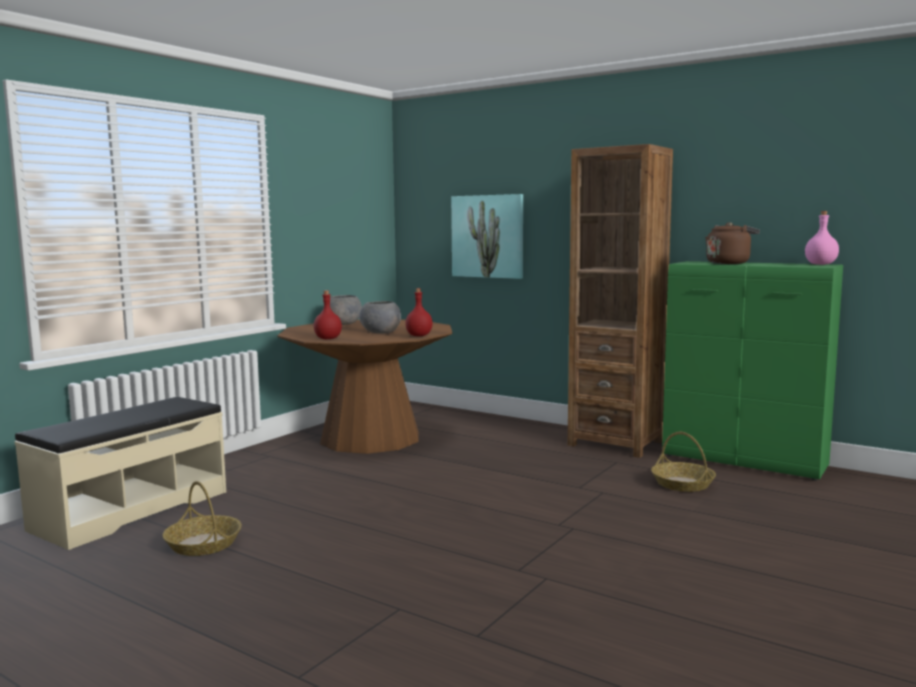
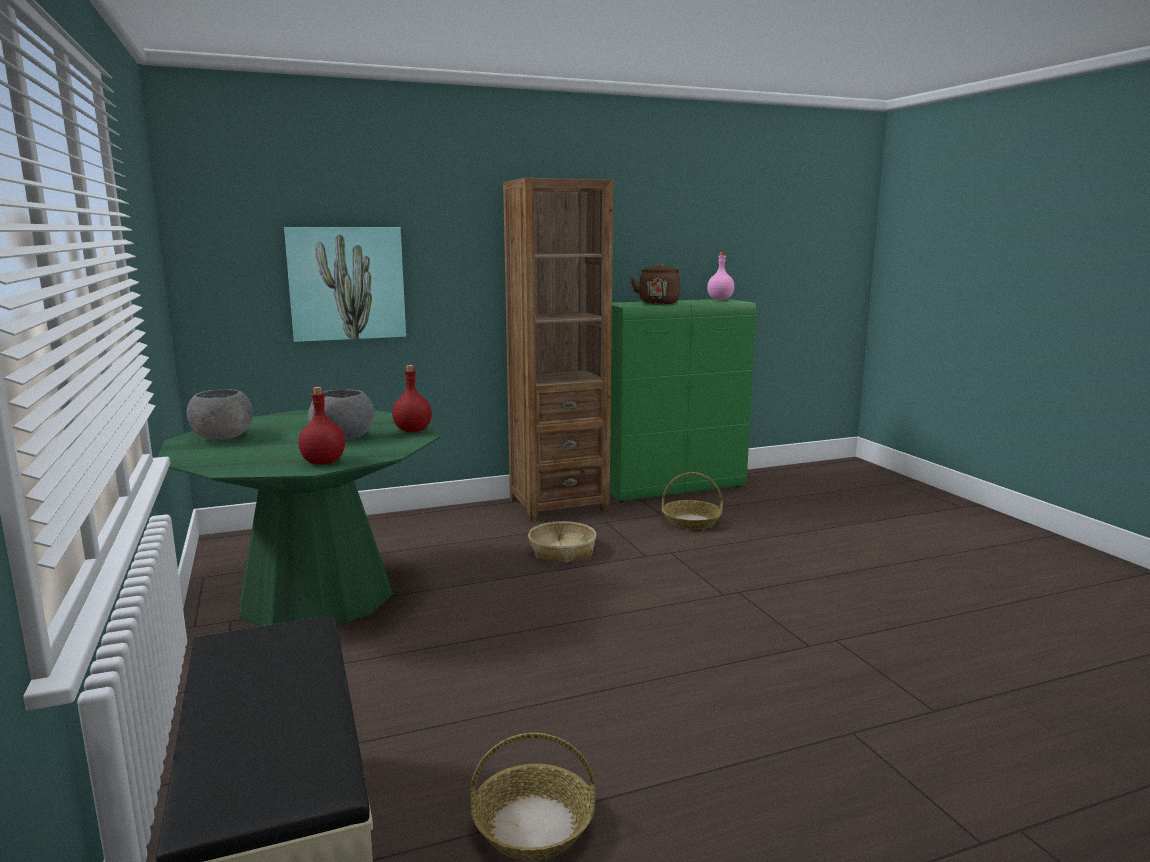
camera: 55 degrees left, 5 degrees up
brown dining table [277,320,452,454] -> green dining table [158,410,440,627]
none -> basket [528,521,597,563]

